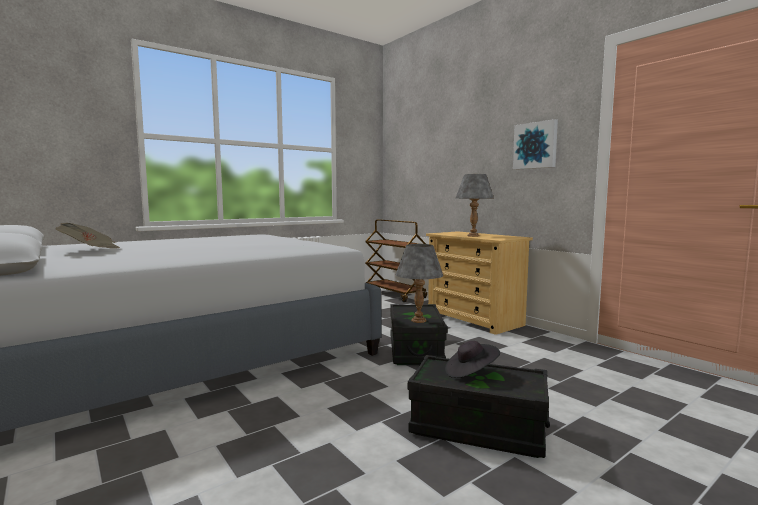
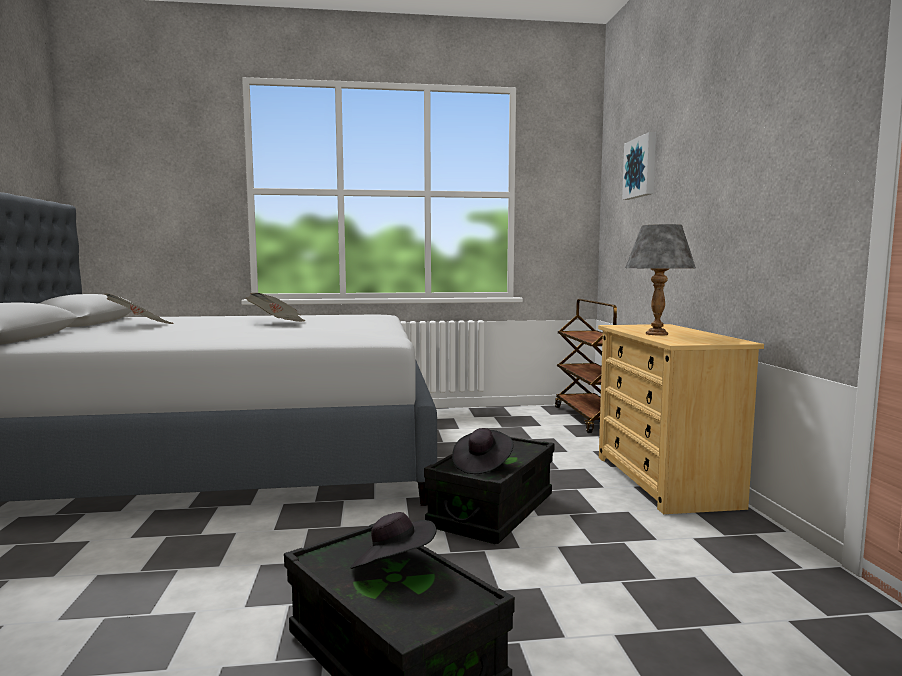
camera: 30 degrees right, 0 degrees up
grey table lamp [396,244,443,323] -> black hat [452,428,513,474]
picture [513,119,558,170] -> picture moved to [622,132,656,200]
none -> newspaper [246,293,305,322]

